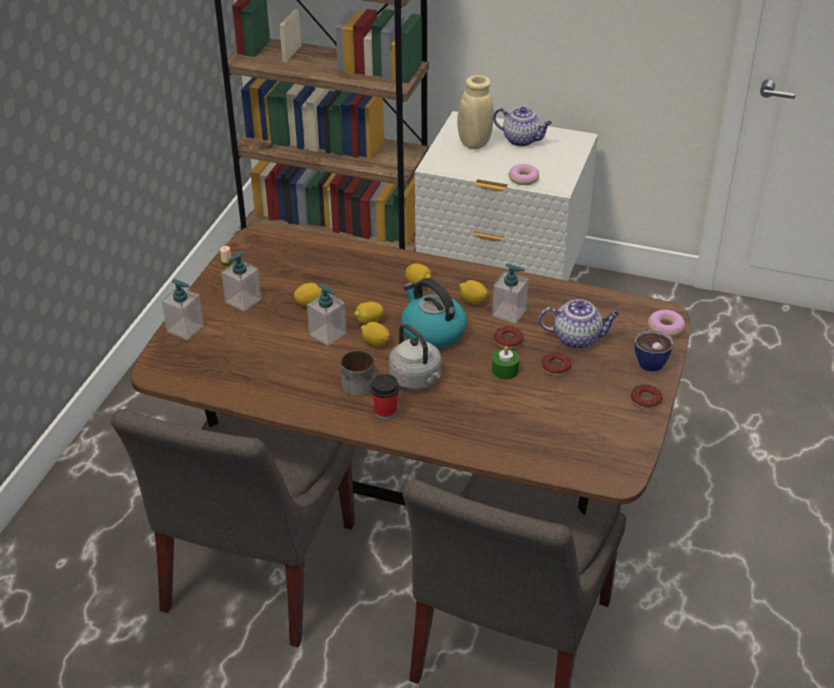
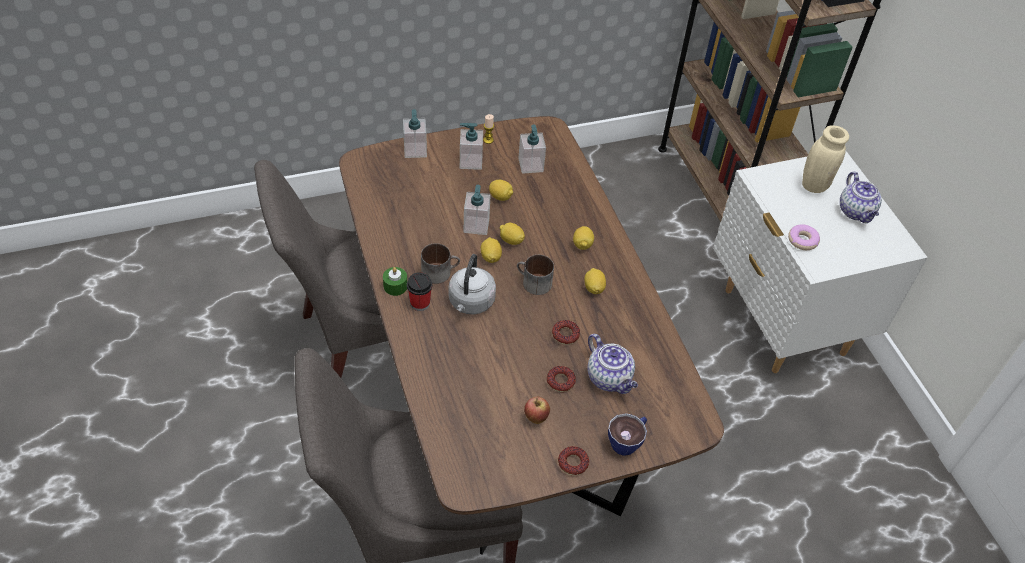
camera: 50 degrees right, 10 degrees up
kettle [401,278,467,349] -> mug [517,255,554,295]
soap dispenser [492,263,528,324] -> soap dispenser moved to [518,125,546,174]
green candle [492,346,519,380] -> green candle moved to [383,267,407,296]
donut [648,310,685,337] -> none
none -> apple [524,397,550,424]

